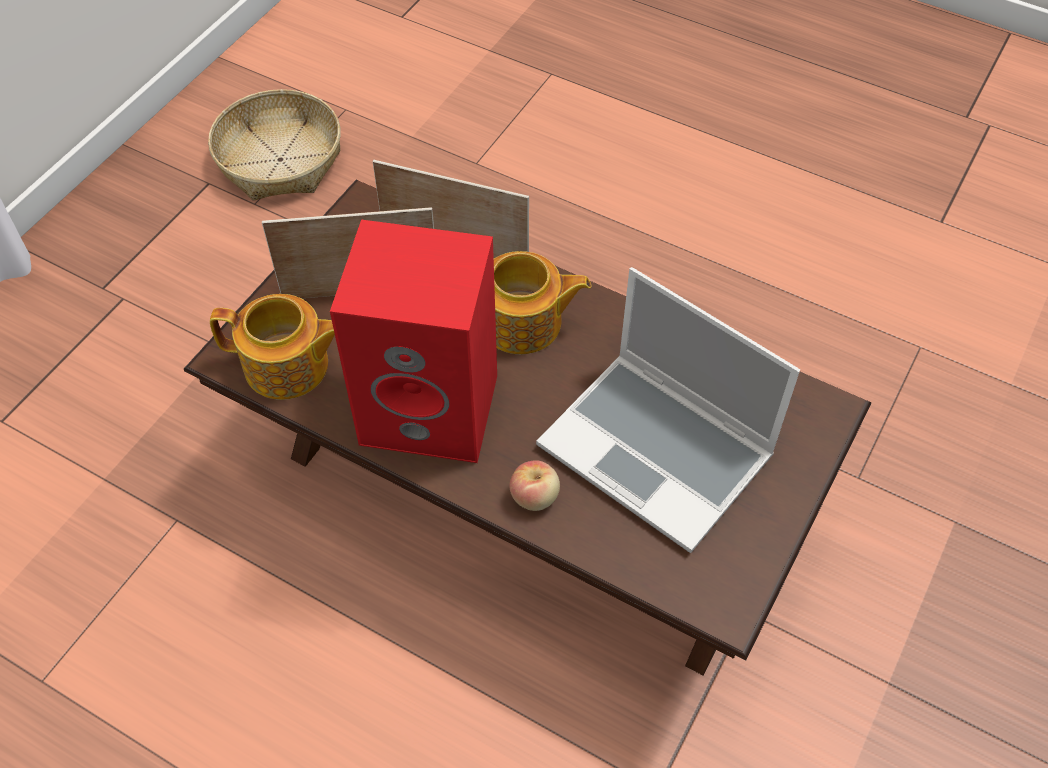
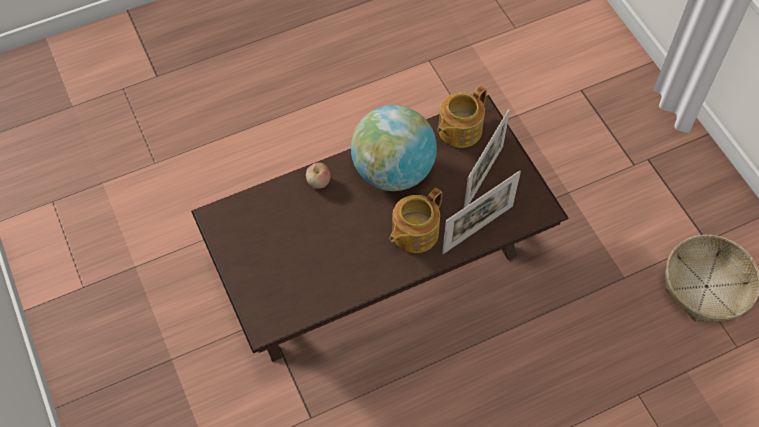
camera: 125 degrees right, 5 degrees up
red speaker [330,220,497,463] -> globe [351,105,437,191]
laptop [536,267,800,553] -> none

